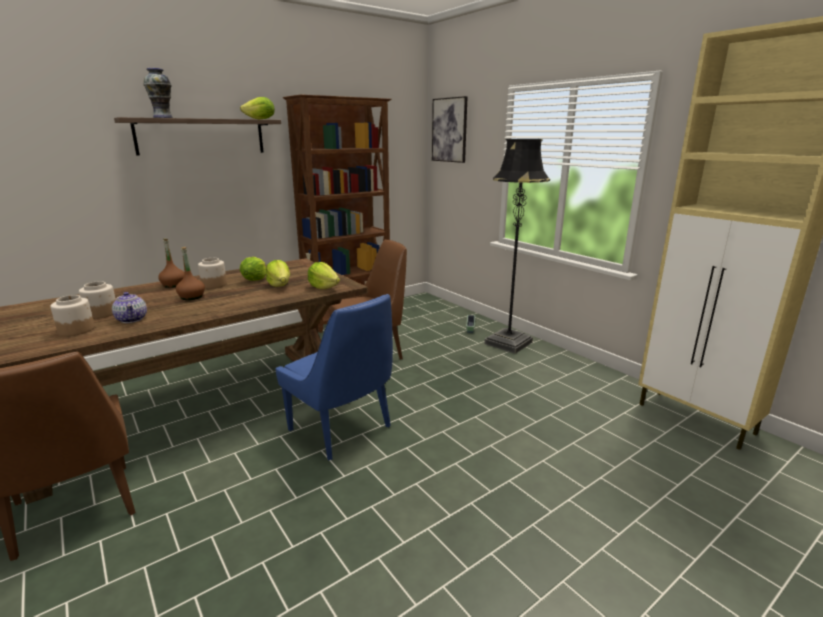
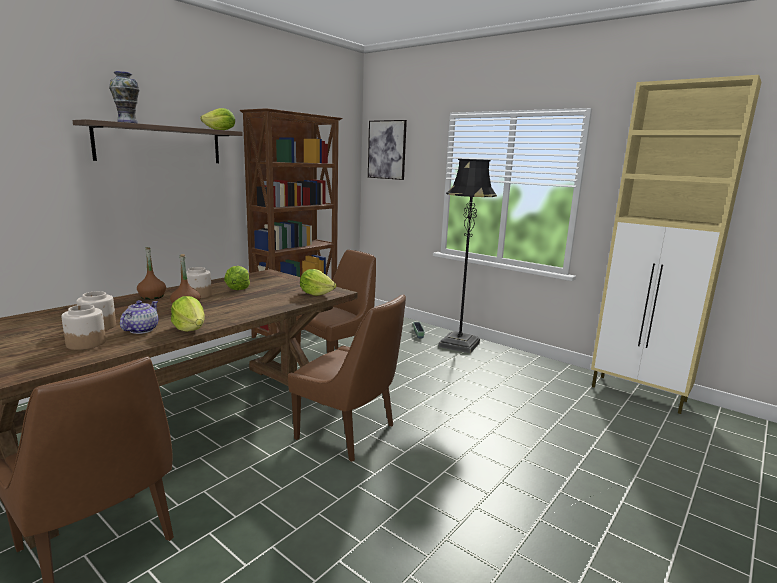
camera: 15 degrees left, 5 degrees down
teapot [112,292,147,323] -> teapot turned 120 degrees counterclockwise [120,300,158,334]
lettuce [266,260,290,287] -> lettuce moved to [171,296,205,332]
blue chair [275,294,393,460] -> brown chair [288,294,406,462]

